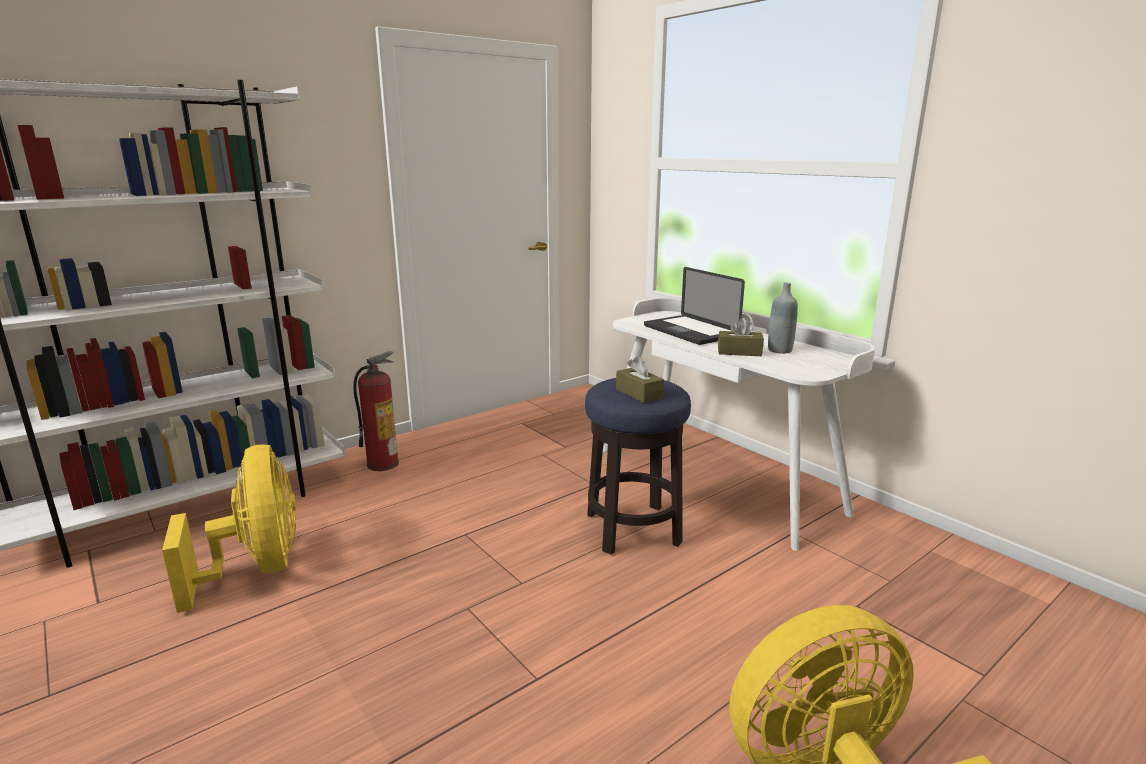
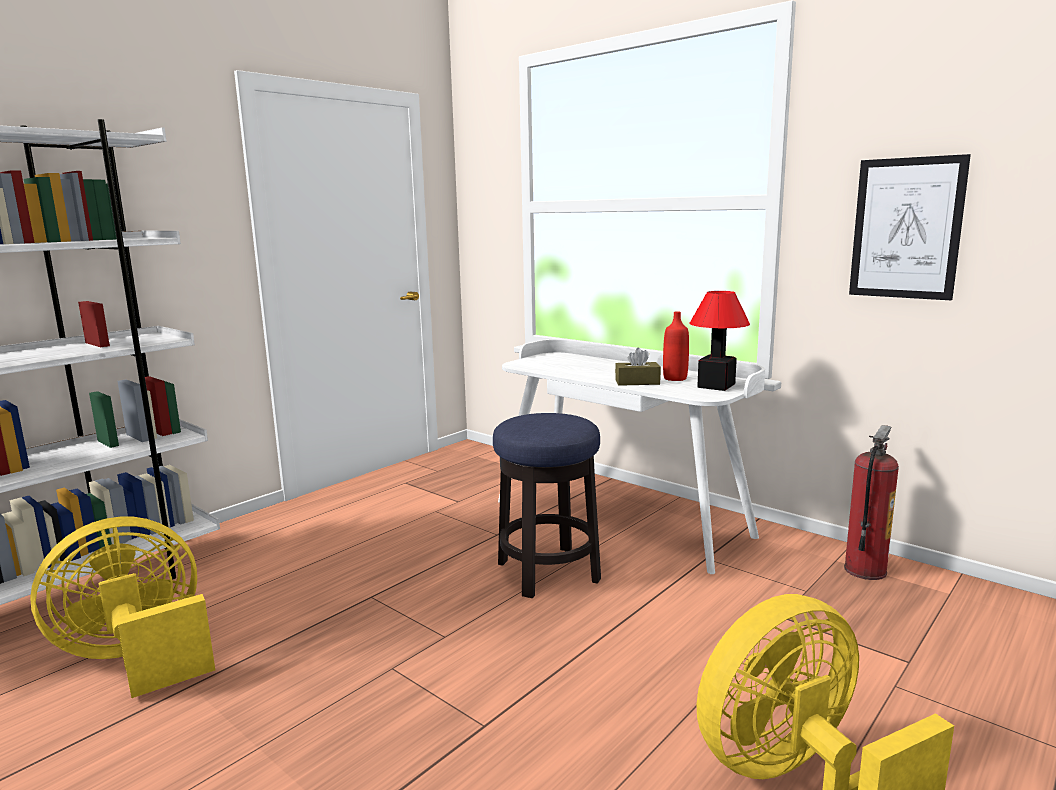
camera: 10 degrees left, 5 degrees down
yellow fan [162,445,296,613] -> yellow fan turned 90 degrees counterclockwise [30,517,215,698]
fire extinguisher [353,351,399,471] -> fire extinguisher moved to [844,425,899,580]
brown tissue box [616,356,664,403] -> none
laptop [644,267,745,345] -> none
grey bottle [768,283,798,354] -> red bottle [663,312,689,381]
none -> table lamp [690,291,750,391]
none -> picture [849,154,971,301]

